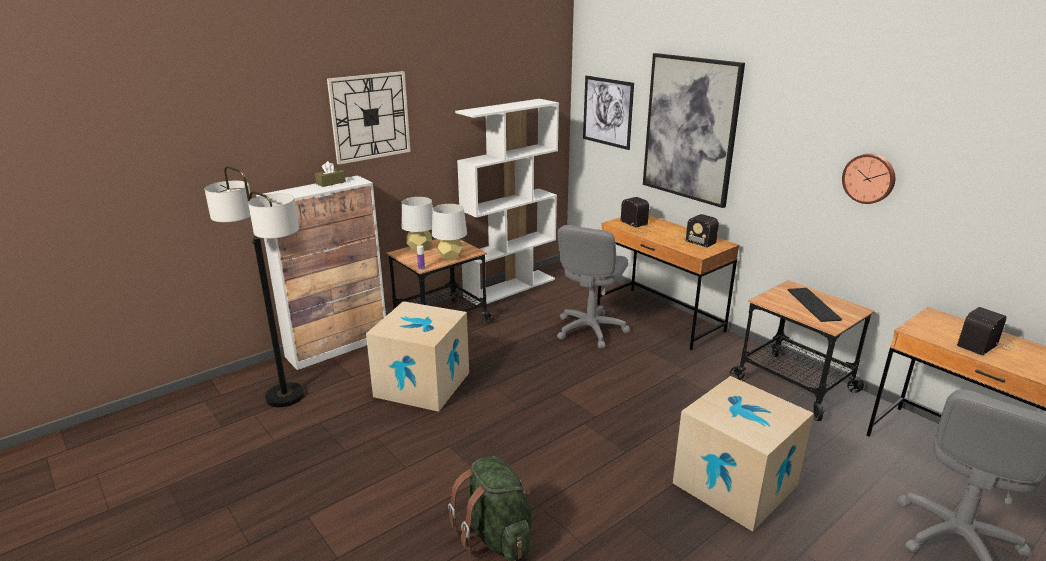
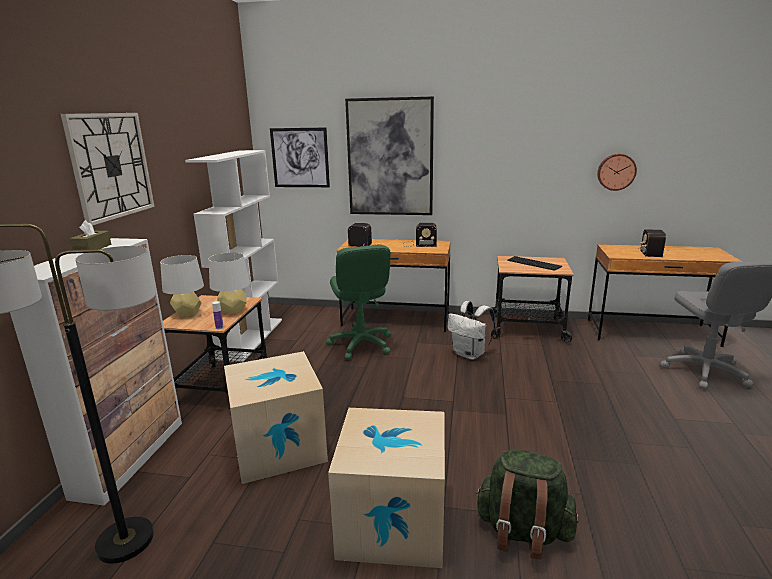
camera: 40 degrees left, 5 degrees down
grey office chair [557,225,630,348] -> green office chair [326,245,391,360]
cardboard box [673,376,814,532] -> cardboard box moved to [328,408,445,568]
wall clock [842,154,895,204] -> wall clock moved to [597,154,637,191]
none -> white backpack [447,301,495,360]

